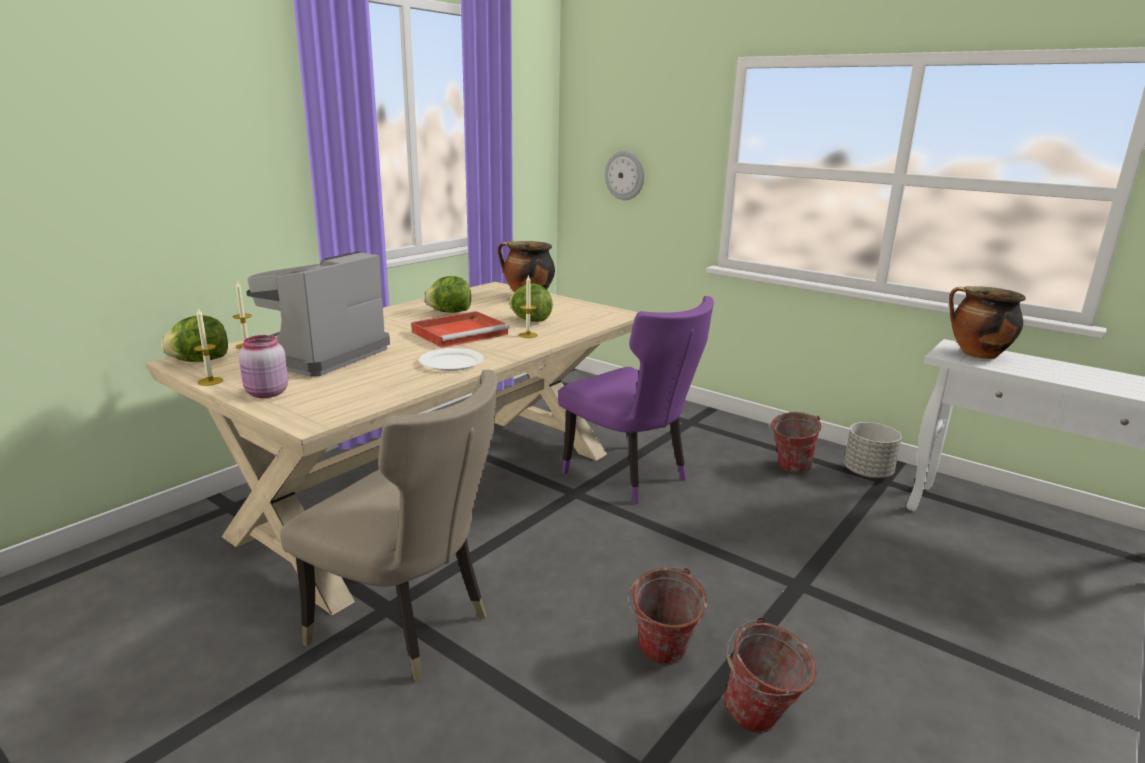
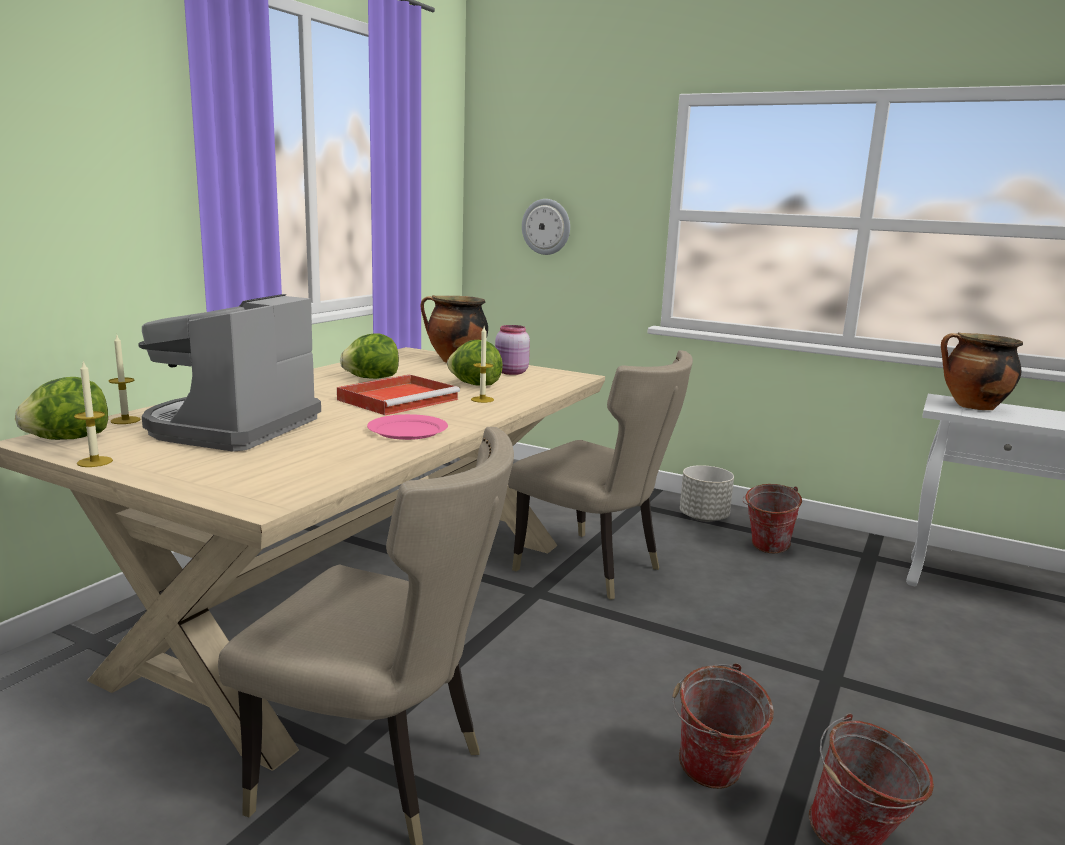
camera: 10 degrees left, 5 degrees down
pink jar [239,335,288,398] -> pink jar moved to [495,325,530,375]
white plate [419,348,484,371] -> pink plate [367,414,448,440]
purple chair [558,296,714,504] -> beige chair [508,350,693,600]
grey planter [844,422,902,478] -> grey planter moved to [680,465,734,522]

